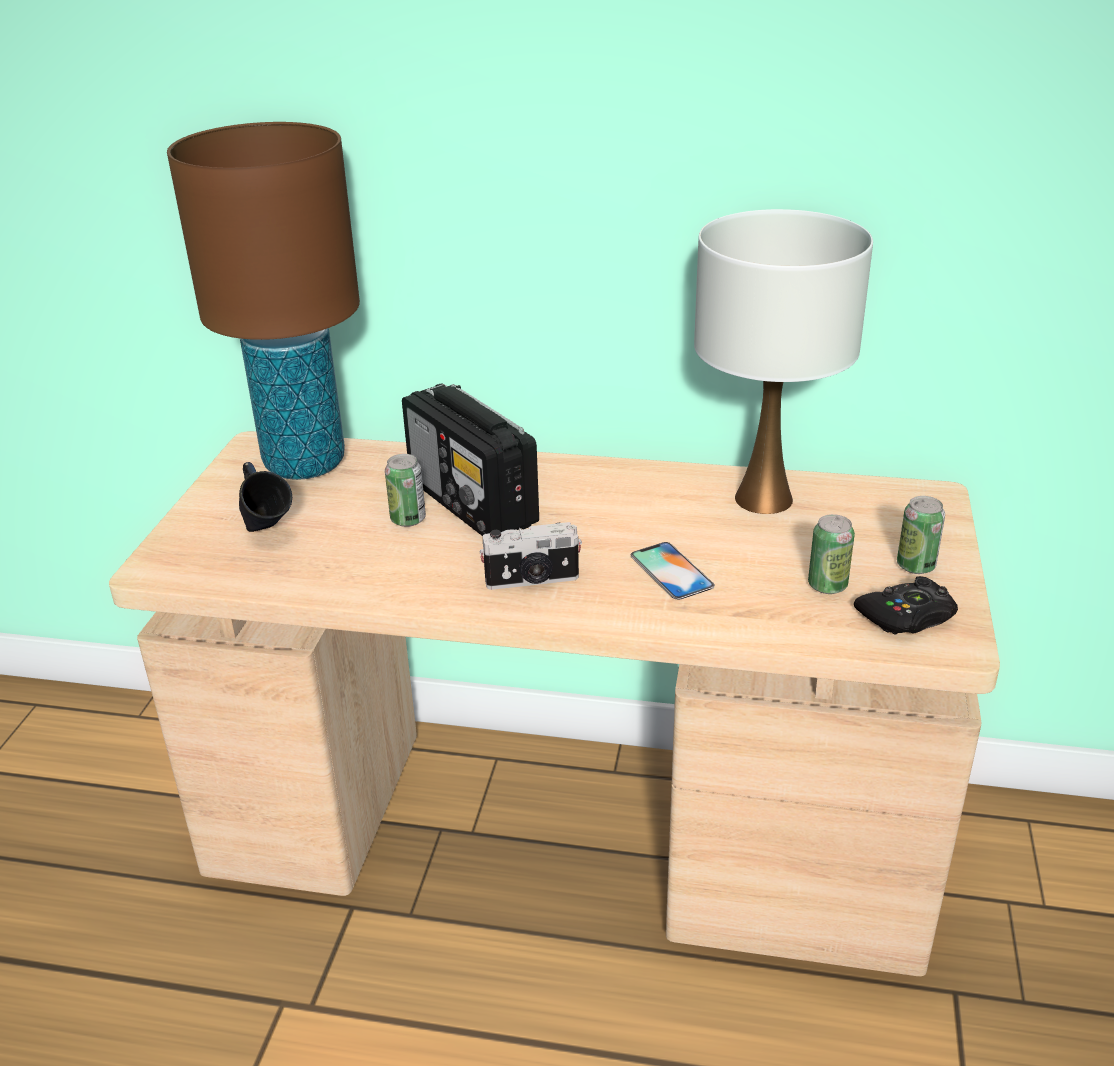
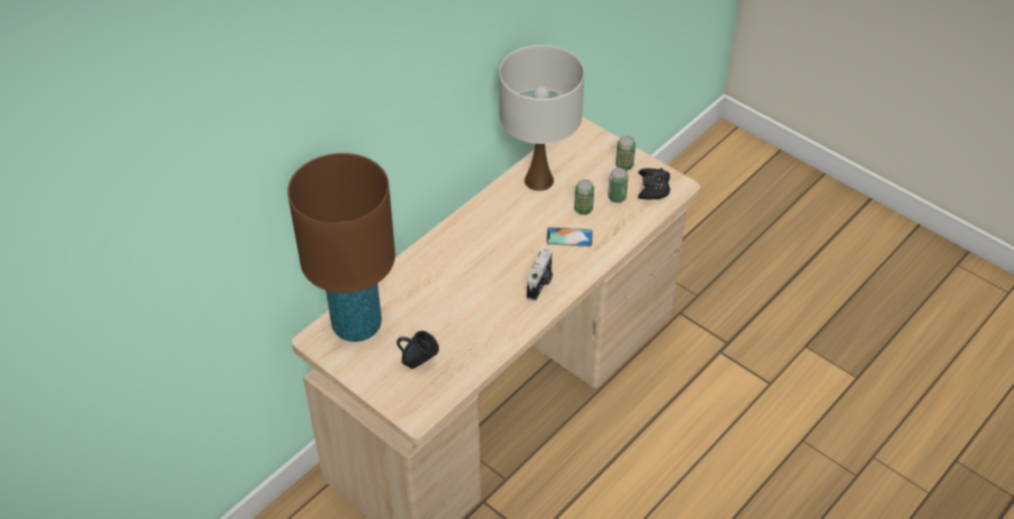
camera: 60 degrees left, 15 degrees up
can [385,454,426,527] -> can moved to [574,179,594,215]
radio [402,383,539,536] -> none

